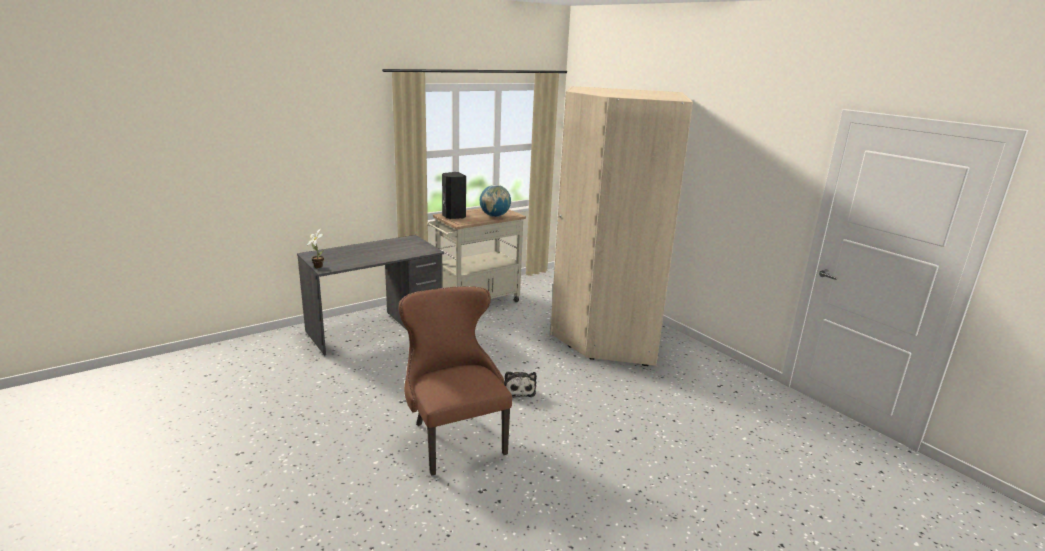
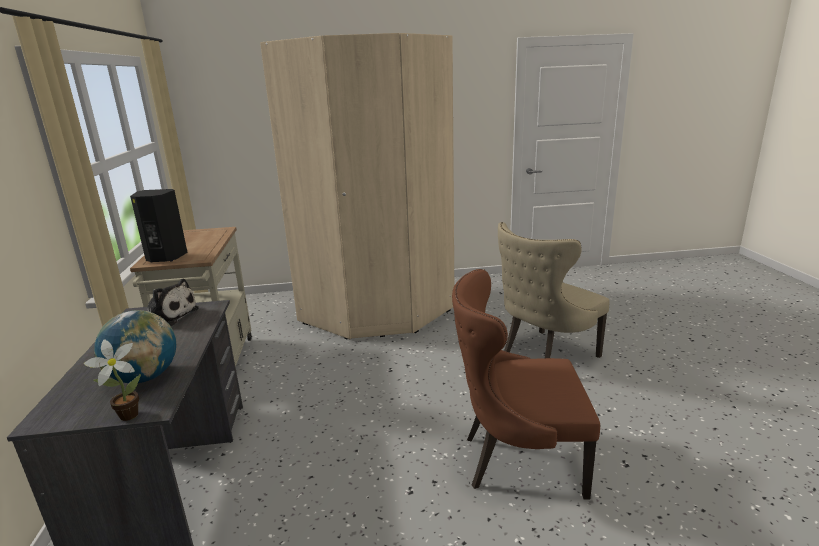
camera: 60 degrees left, 0 degrees up
globe [480,185,511,217] -> globe moved to [94,310,176,383]
plush toy [504,371,537,398] -> plush toy moved to [148,279,199,326]
none -> beige chair [498,222,610,358]

